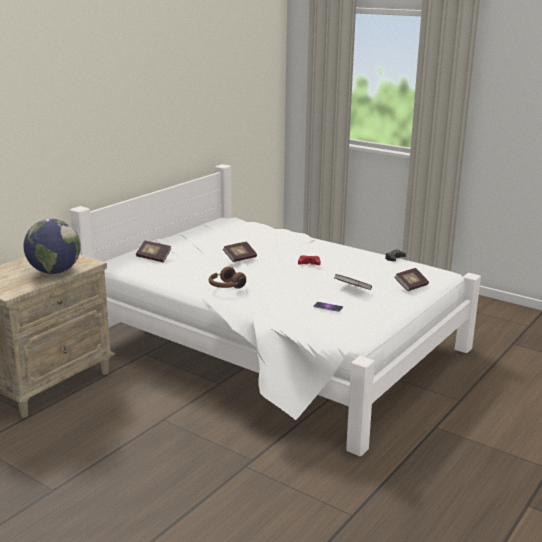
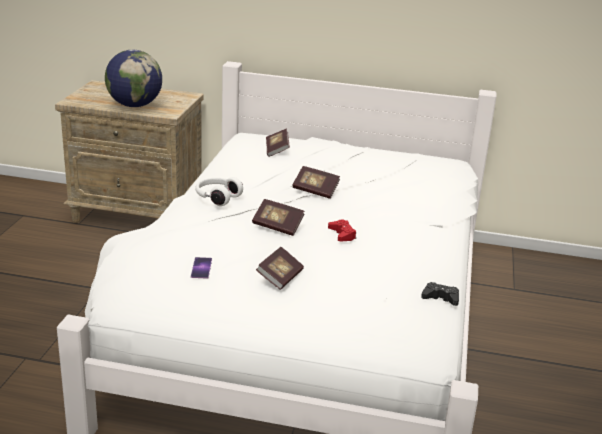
camera: 65 degrees right, 5 degrees up
brown headphones [209,266,246,289] -> white headphones [195,177,243,206]
book [394,268,429,291] -> book moved to [252,199,304,236]

